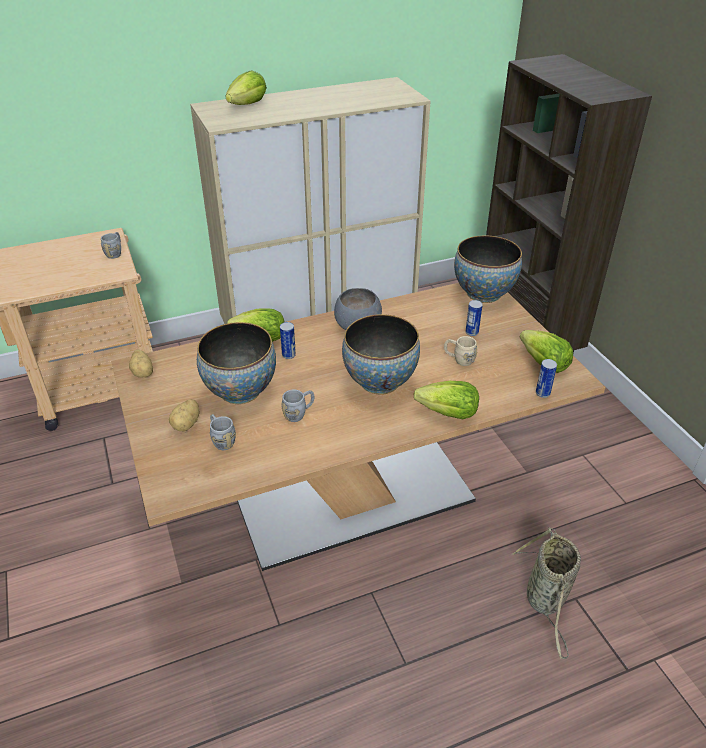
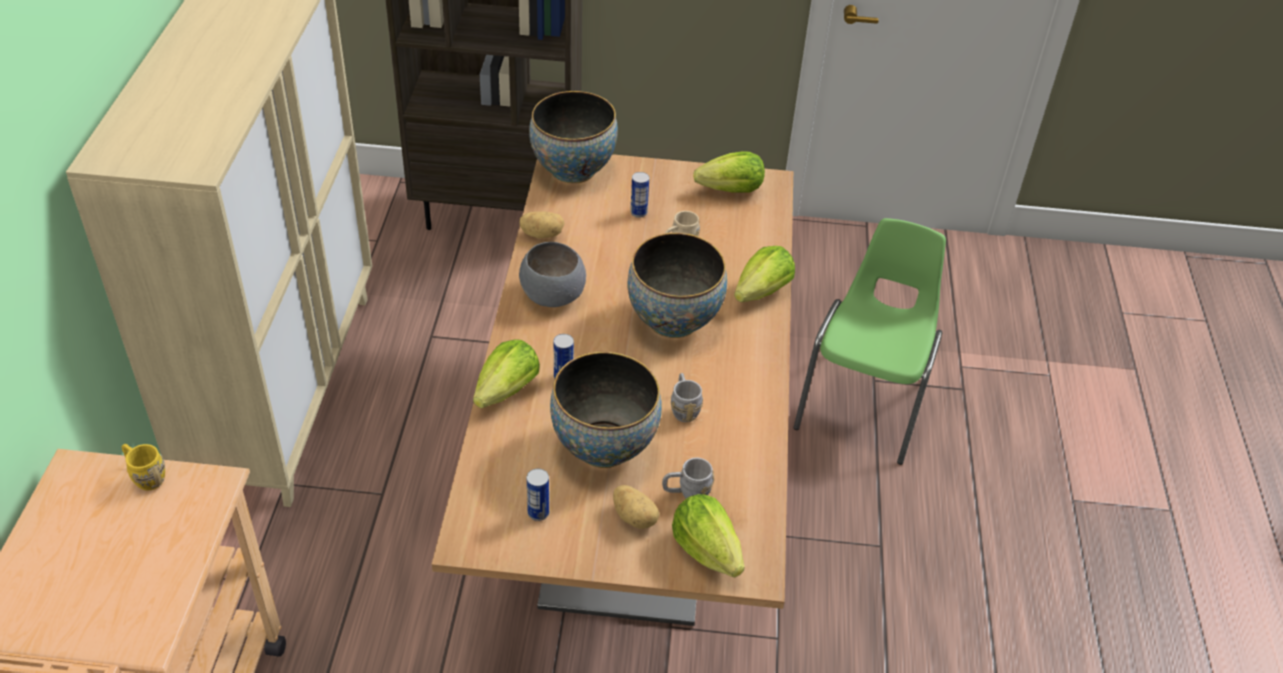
camera: 65 degrees left, 5 degrees up
grey mug [101,232,121,259] -> yellow mug [122,444,165,491]
potato [129,350,153,378] -> potato moved to [520,211,565,238]
lettuce [226,70,267,105] -> lettuce moved to [672,494,744,577]
basket [511,527,581,659] -> green chair [793,218,946,465]
can [536,359,557,398] -> can moved to [527,469,549,521]

